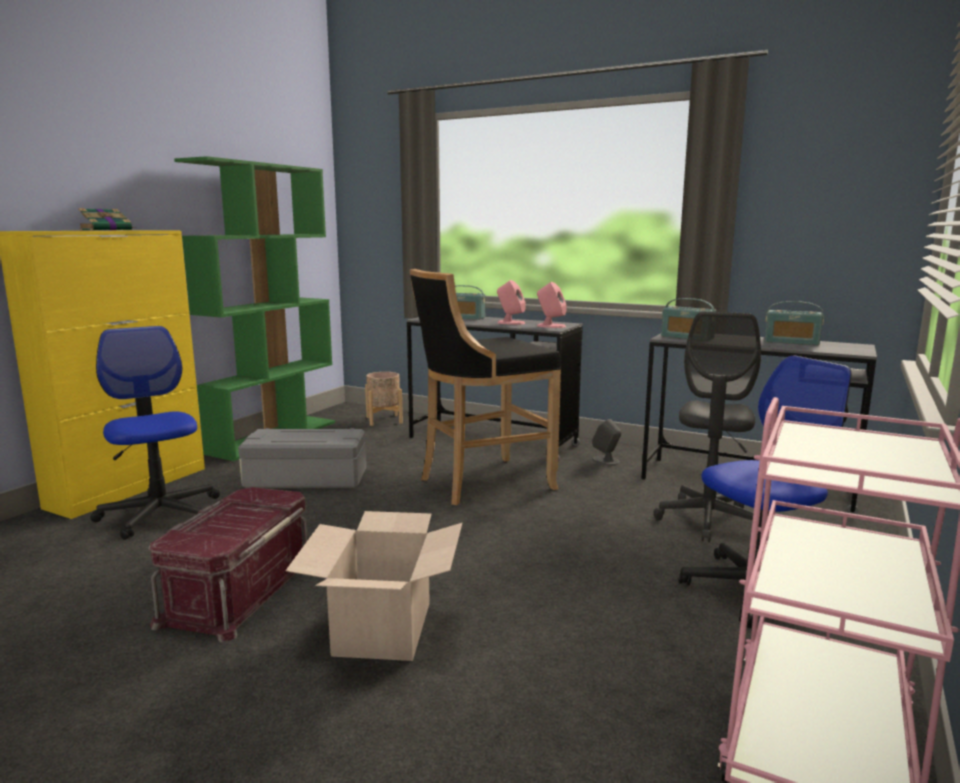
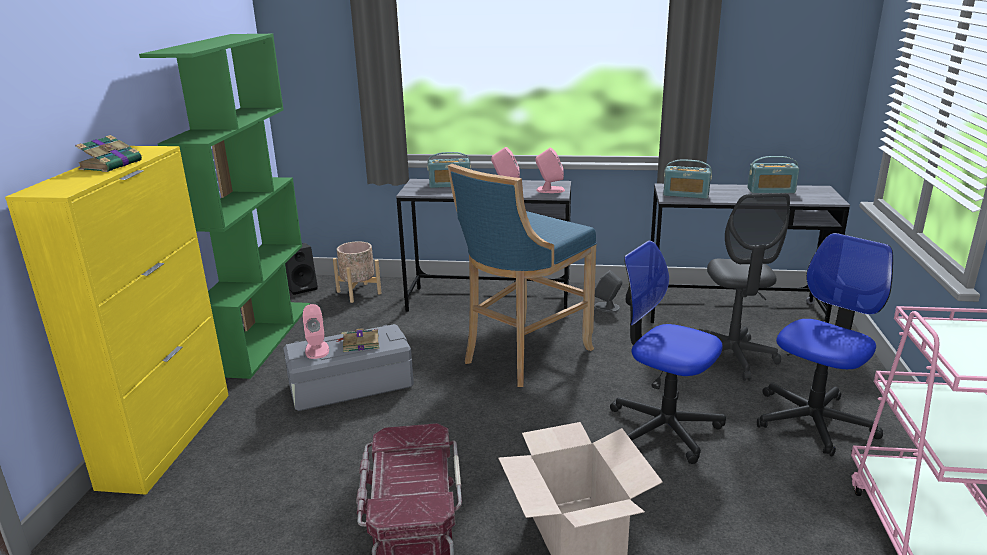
camera: 20 degrees left, 10 degrees up
office chair [90,326,220,540] -> office chair moved to [610,240,726,464]
black stool [410,269,561,505] -> blue stool [448,164,597,387]
none -> black speaker [285,243,318,295]
none -> pink speaker [302,304,329,359]
none -> book [336,328,379,352]

